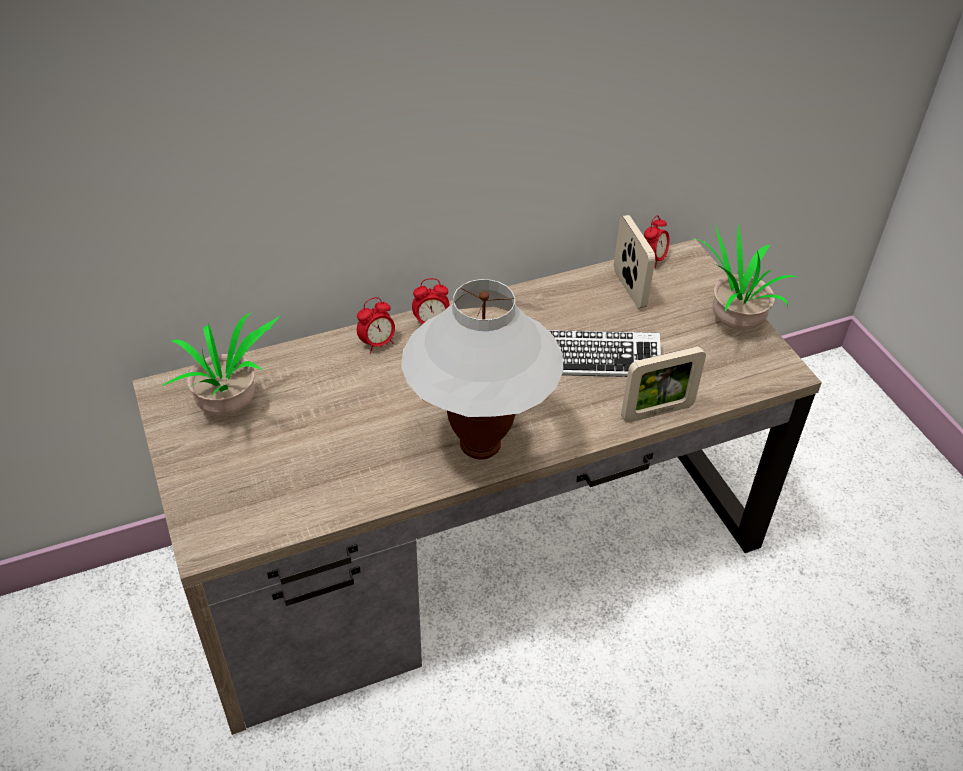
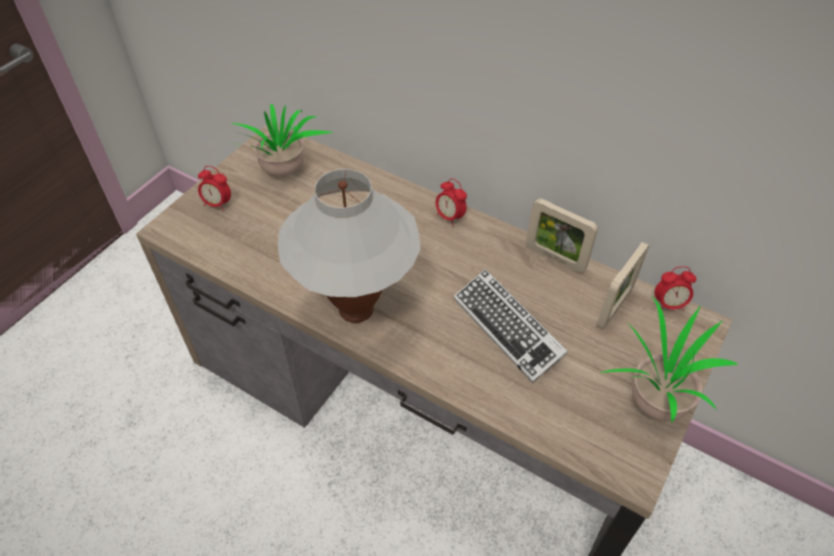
camera: 55 degrees right, 5 degrees up
alarm clock [357,297,395,353] -> alarm clock moved to [198,166,231,211]
picture frame [621,346,706,423] -> picture frame moved to [526,198,598,273]

